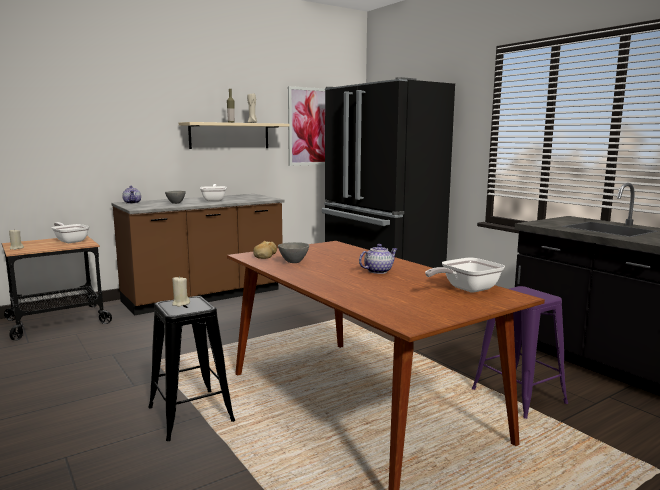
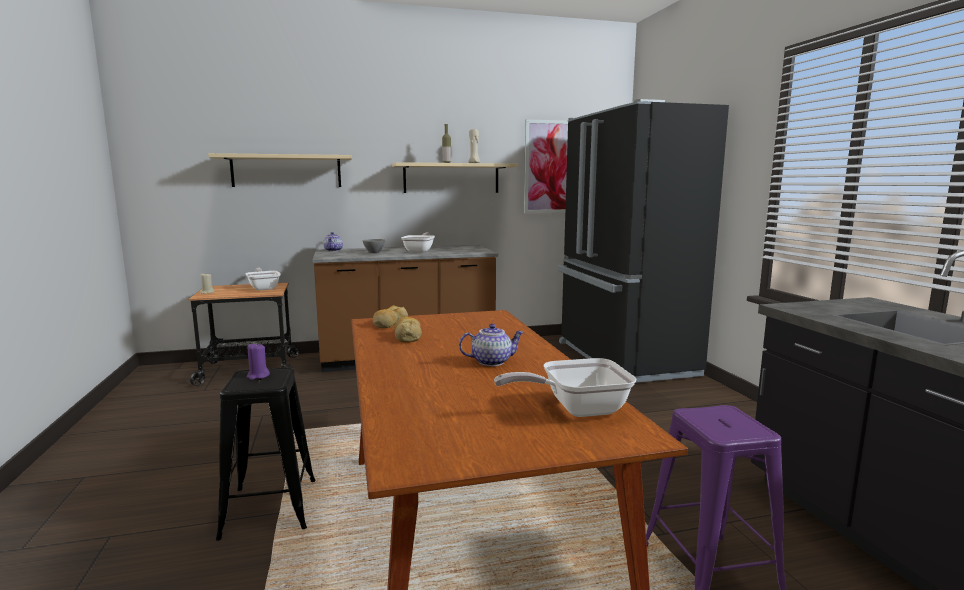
camera: 20 degrees right, 0 degrees up
beige candle [172,276,190,307] -> purple candle [247,343,270,380]
grey bowl [278,242,309,263] -> bread [394,317,422,343]
none -> beige shelf [208,153,352,187]

